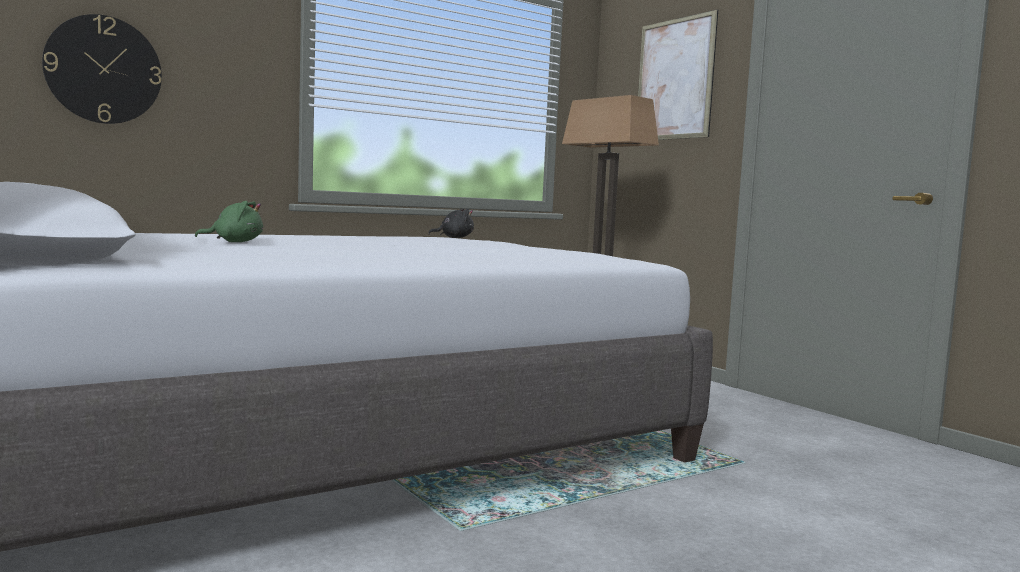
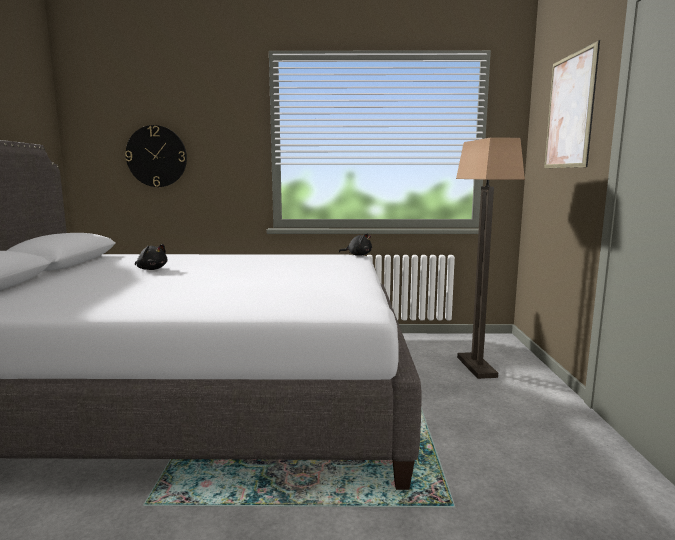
camera: 35 degrees right, 5 degrees up
green plush toy [195,201,263,242] -> black plush toy [135,244,168,270]

